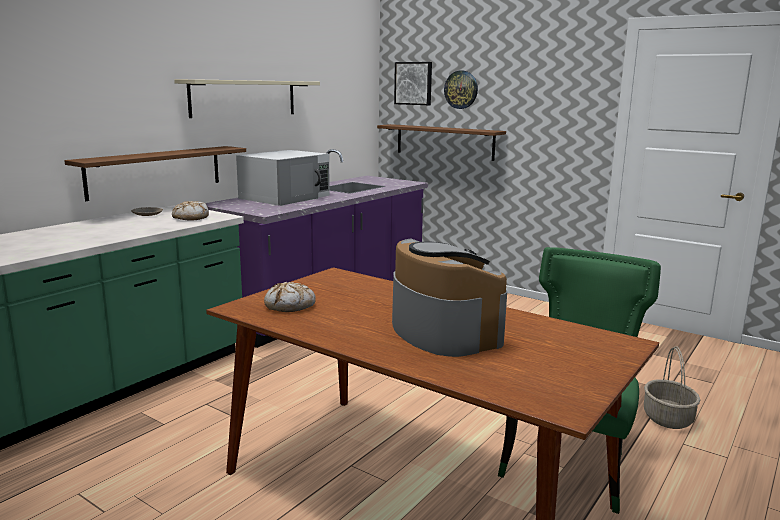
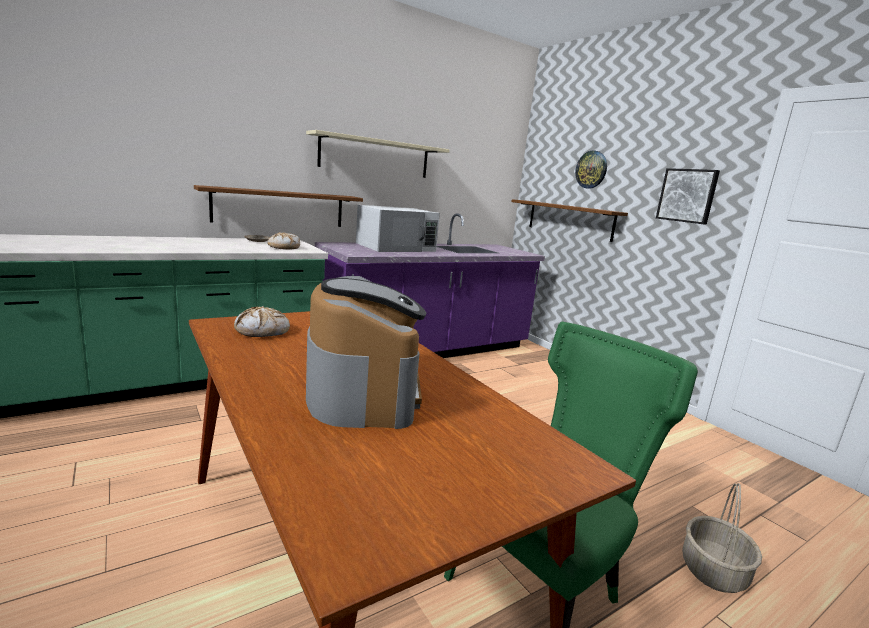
camera: 20 degrees right, 0 degrees up
picture [394,62,432,105] -> picture moved to [656,168,720,225]

